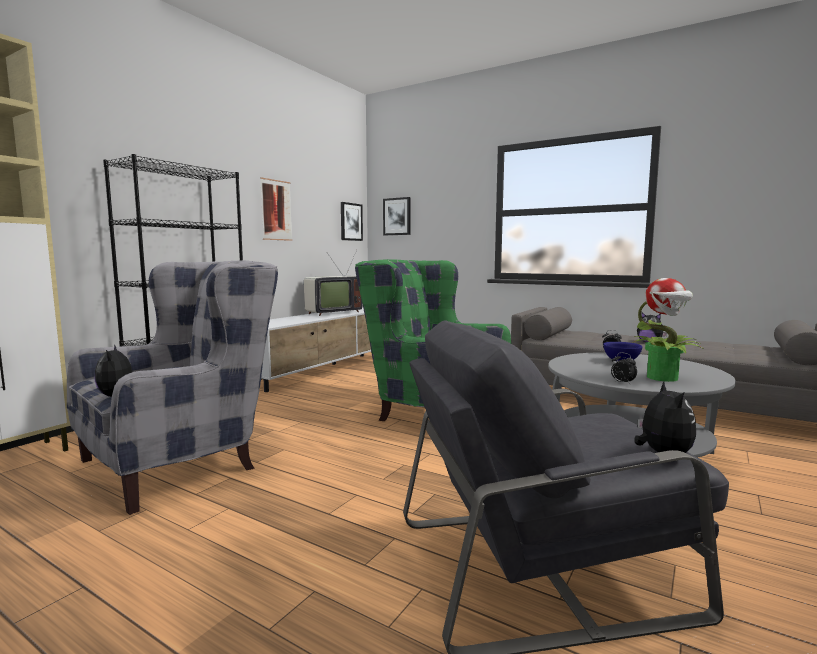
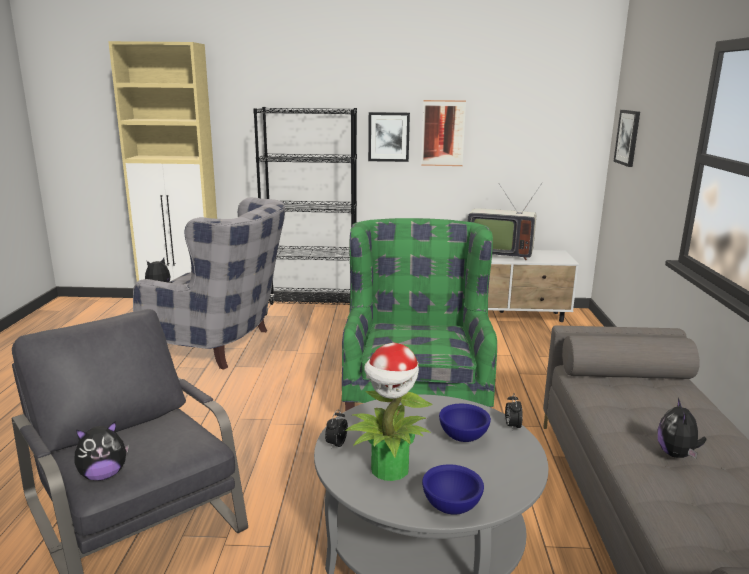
camera: 60 degrees right, 10 degrees up
picture [341,202,363,241] -> picture moved to [368,112,410,162]
none -> blue bowl [422,464,484,515]

